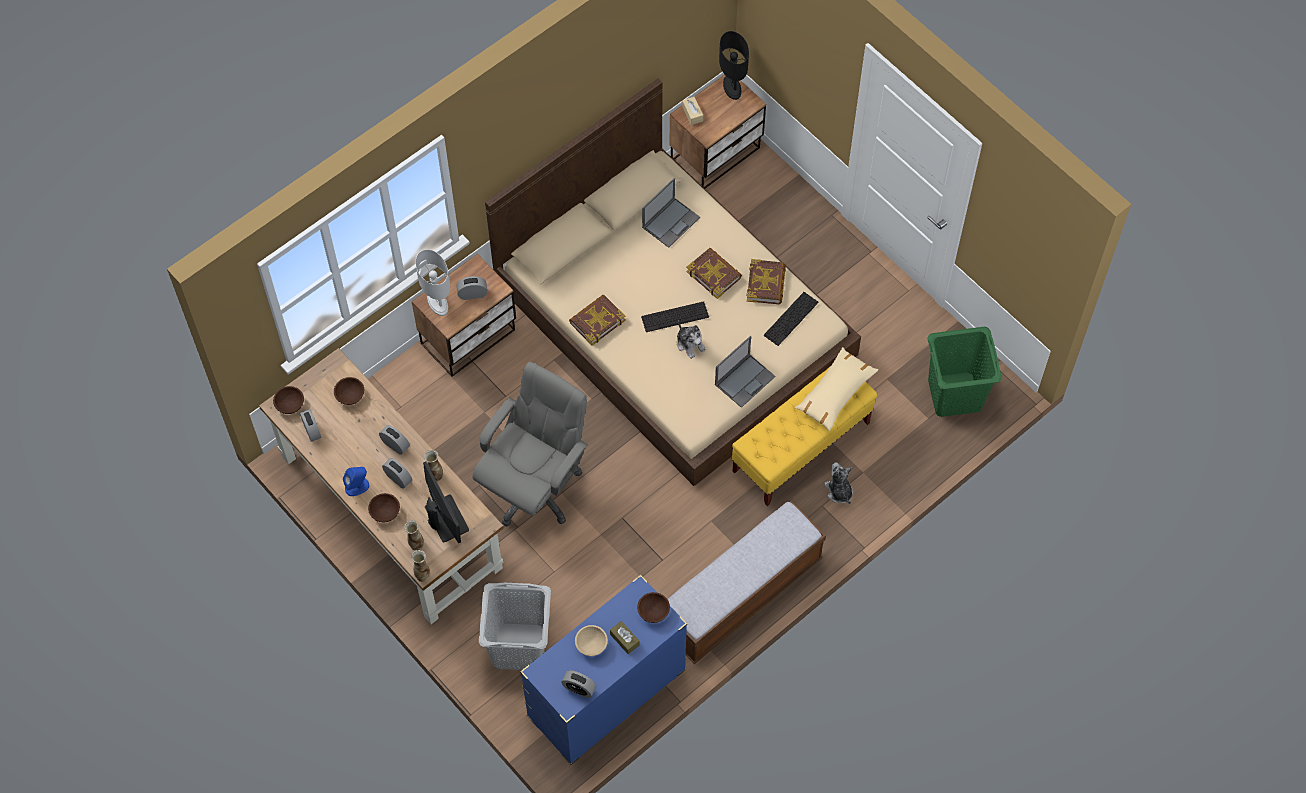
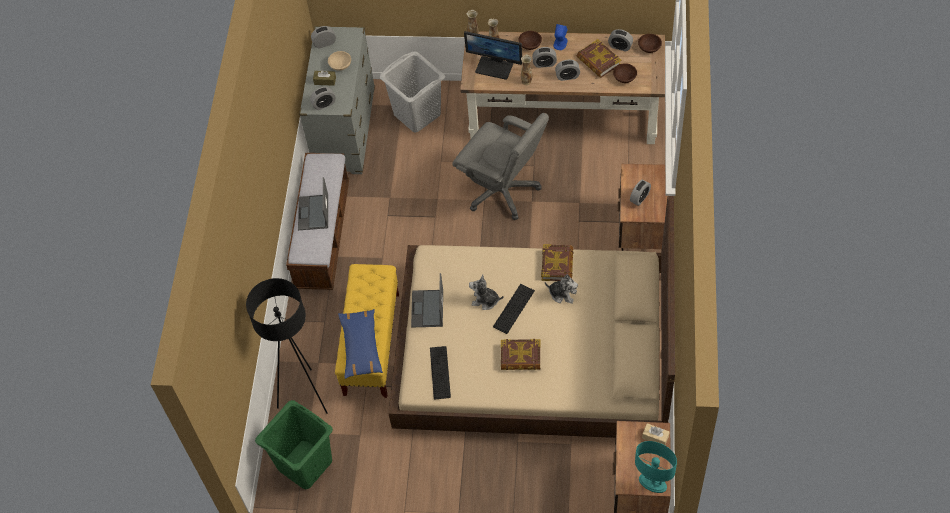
camera: 140 degrees right, 5 degrees down
white table lamp [415,249,450,316] -> none
grey office chair [472,362,588,527] -> grey office chair turned 45 degrees counterclockwise [452,113,549,220]
blue dresser [520,575,687,765] -> grey dresser [299,26,375,174]
brown bowl [637,592,670,623] -> alarm clock [310,87,336,110]
laptop [642,178,700,248] -> laptop moved to [298,177,328,230]
black table lamp [719,31,749,100] -> turquoise table lamp [635,441,677,493]
book [747,259,786,304] -> book moved to [576,39,621,78]
beige pillow [795,347,879,432] -> blue pillow [338,309,383,379]
plush toy [824,462,853,504] -> plush toy moved to [545,274,578,304]
none -> black floor lamp [246,278,328,414]

